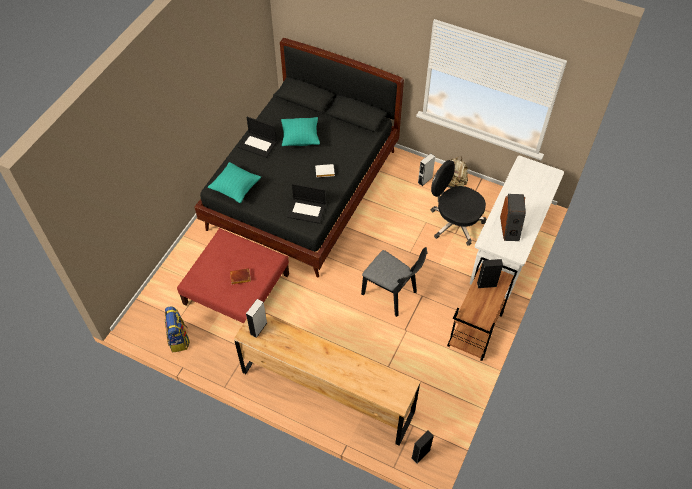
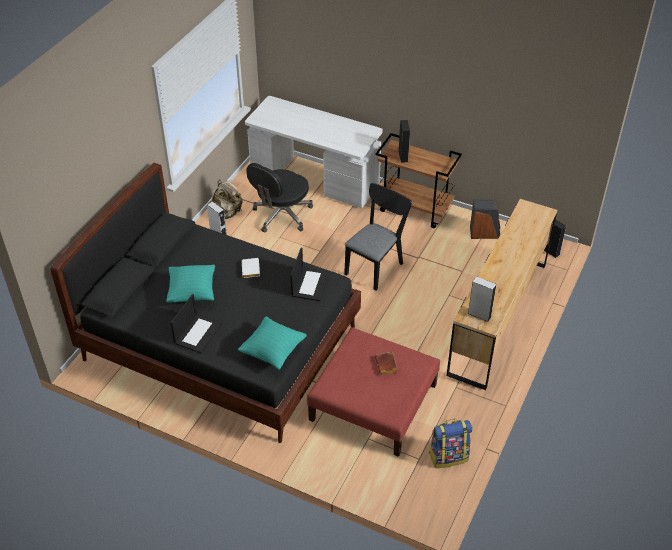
camera: 90 degrees left, 10 degrees down
speaker [500,194,526,241] -> speaker moved to [470,199,500,239]

